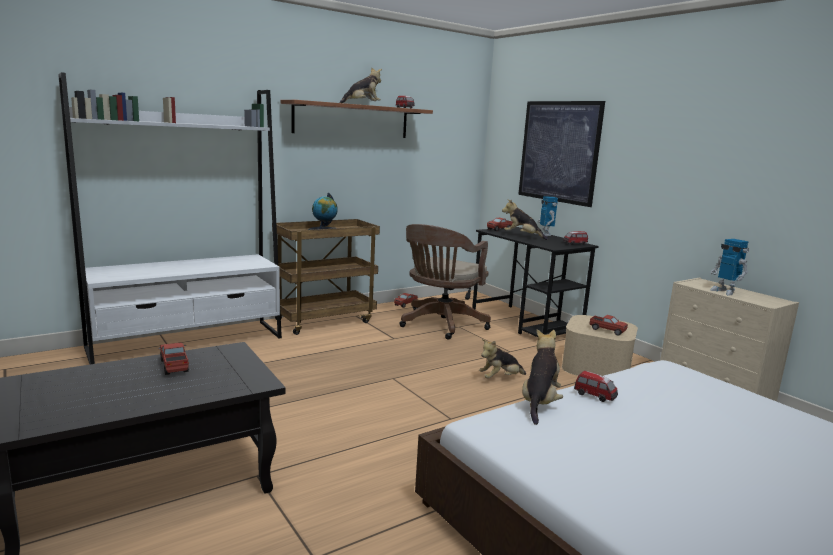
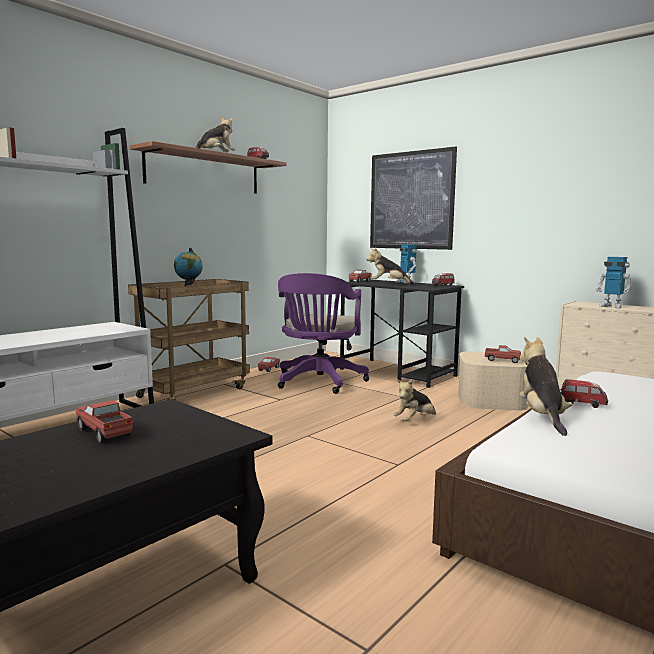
camera: 15 degrees left, 5 degrees down
brown office chair [399,224,491,340] -> purple office chair [278,273,370,394]

